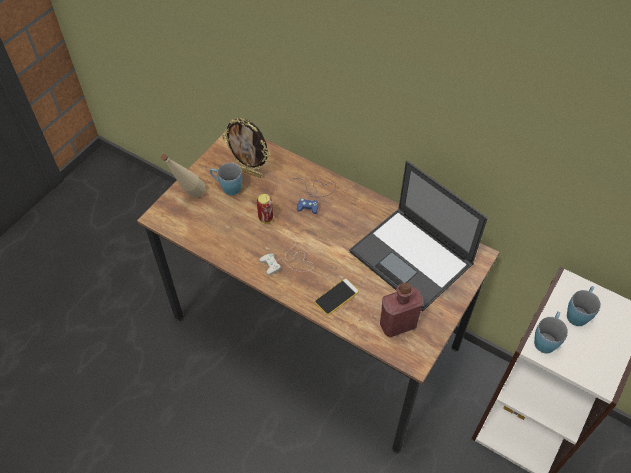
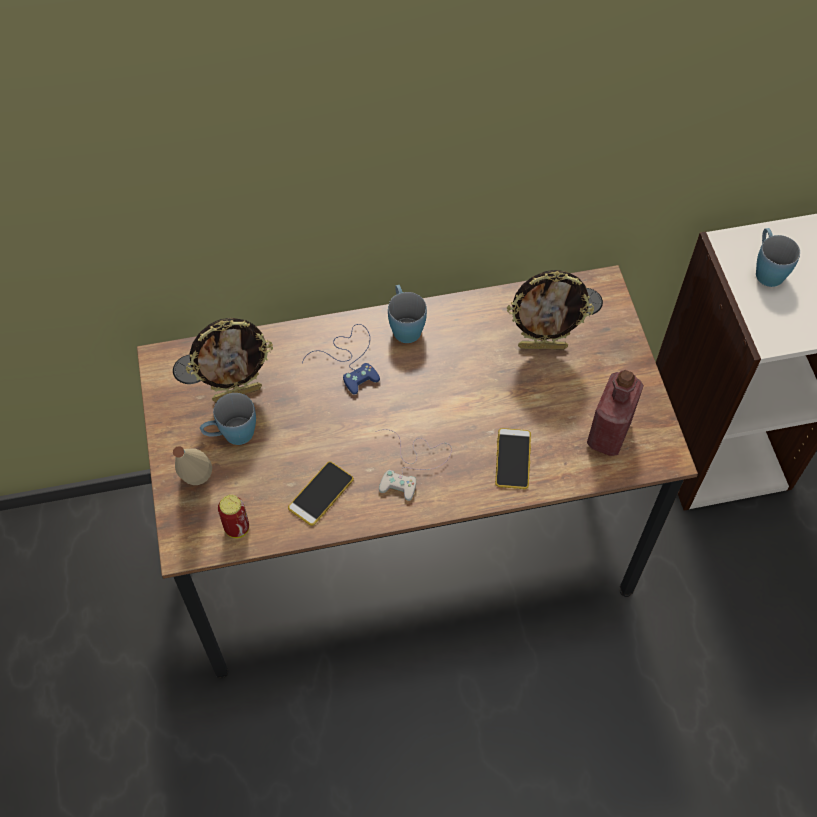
camera: 45 degrees left, 5 degrees up
can [257,194,273,223] -> can moved to [218,495,249,538]
laptop [349,160,488,312] -> picture frame [507,270,594,350]
blue mug [534,312,568,353] -> blue mug moved to [388,285,427,343]
none -> phone [288,462,354,526]

